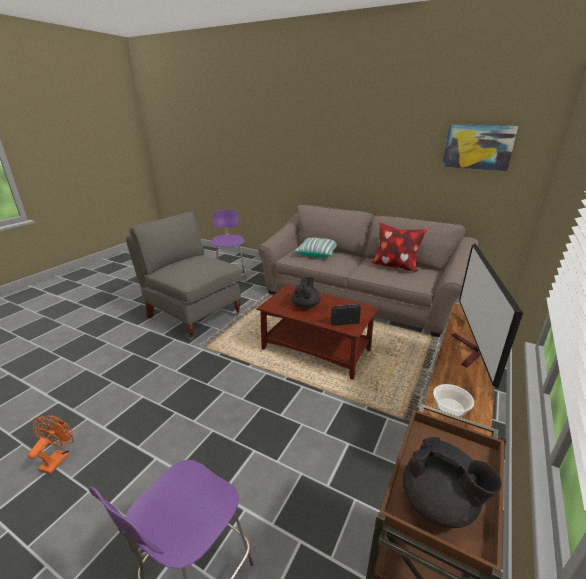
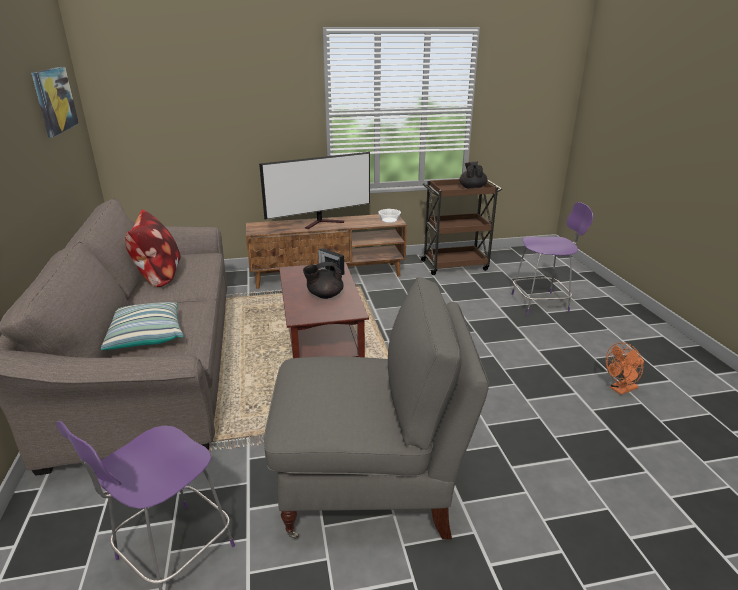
camera: 130 degrees left, 0 degrees up
grey armchair [126,212,241,341] -> grey armchair turned 90 degrees counterclockwise [264,277,489,539]

